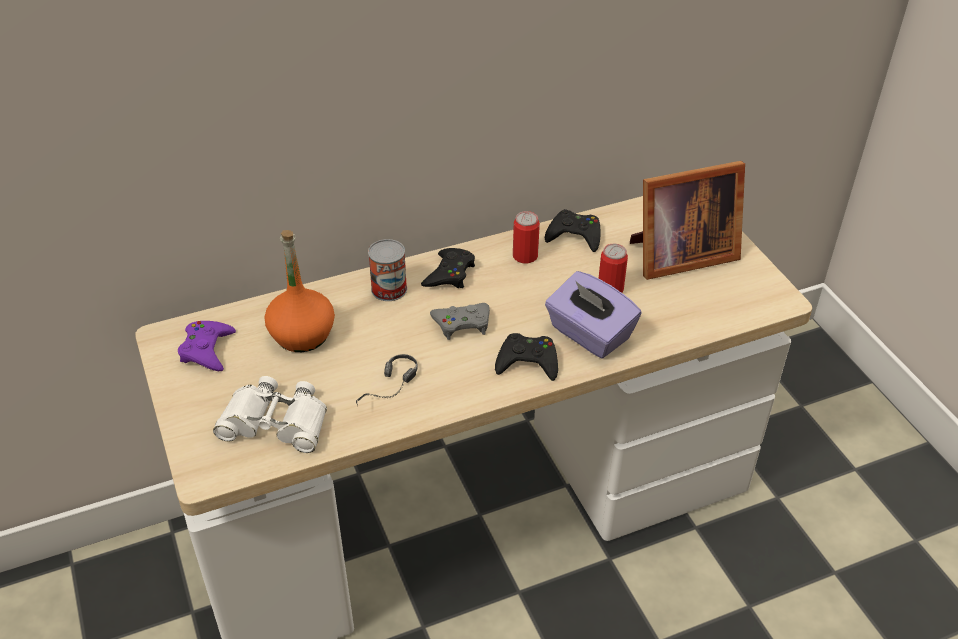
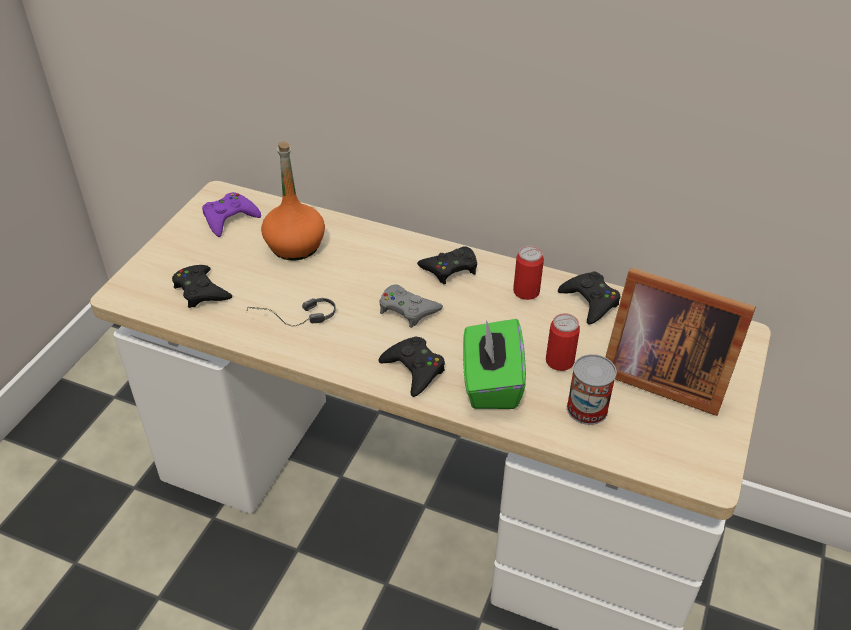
camera: 45 degrees right, 0 degrees up
white binoculars [213,376,327,453] -> black game controller [172,265,232,308]
can [368,239,407,301] -> can moved to [567,354,617,425]
purple tissue box [545,271,642,358] -> green tissue box [463,319,526,409]

